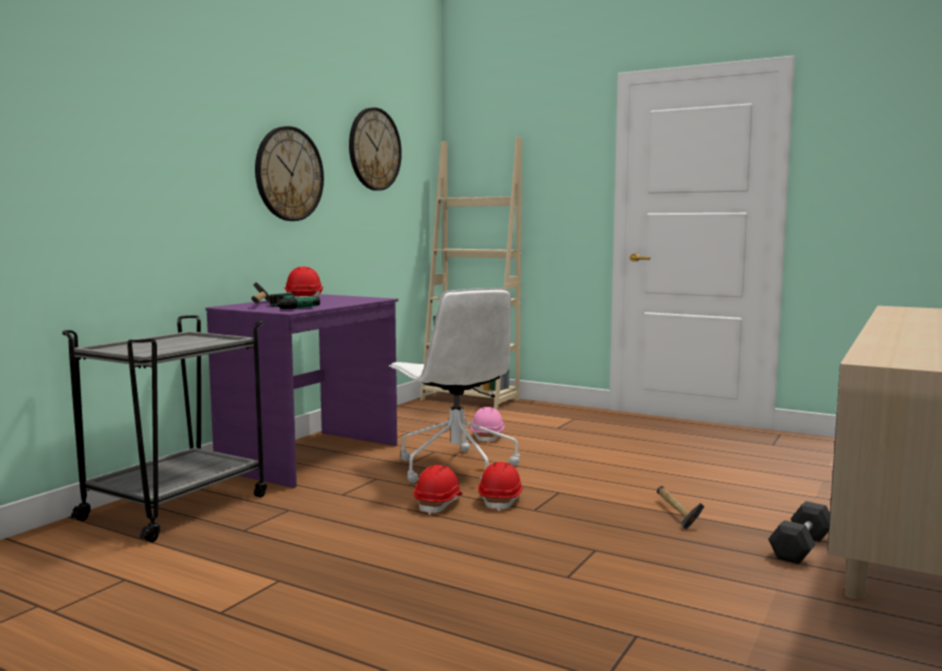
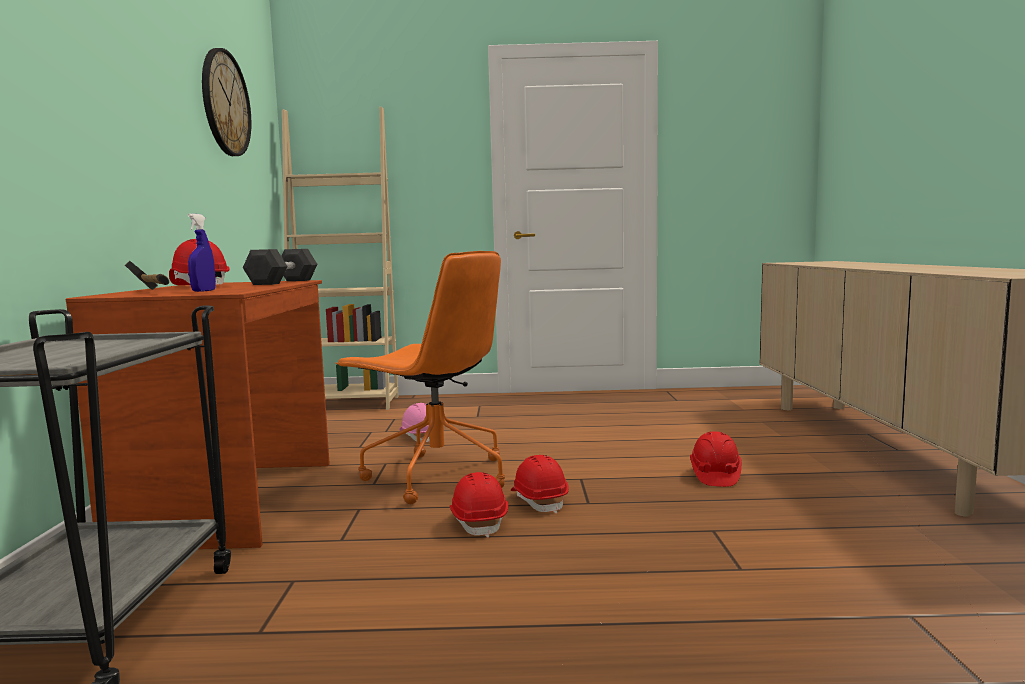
camera: 30 degrees left, 0 degrees up
purple desk [206,294,398,488] -> brown desk [66,280,330,549]
wall clock [255,126,324,221] -> none
power drill [267,293,320,309] -> blue spray bottle [187,213,216,292]
white office chair [389,288,520,483] -> orange office chair [335,251,505,504]
hammer [657,486,705,529] -> red hard hat [690,431,742,487]
grey dumbbell [768,501,830,564] -> grey dumbbell moved to [243,249,318,285]

